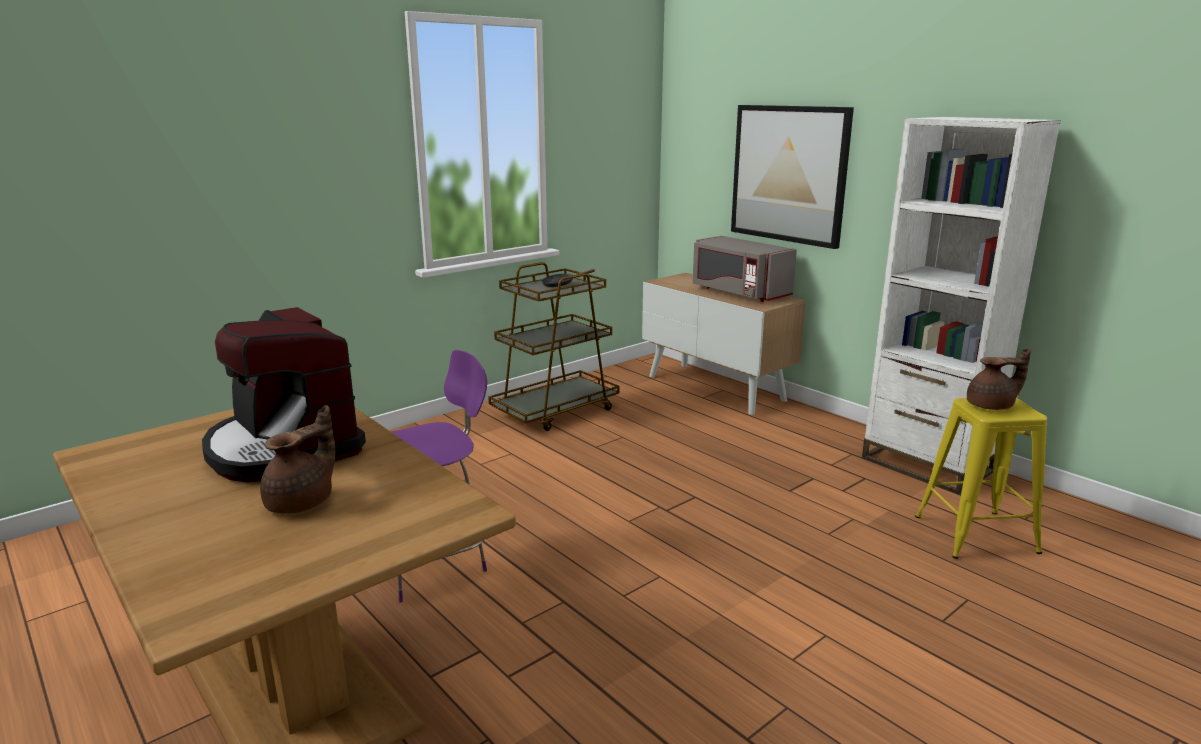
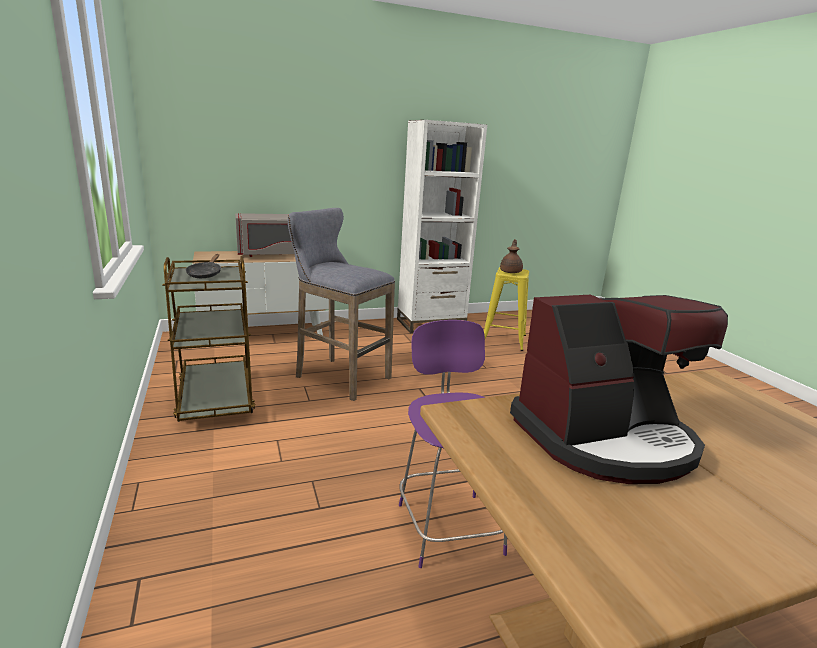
camera: 70 degrees left, 0 degrees up
brown teapot [260,405,335,514] -> none
picture [731,105,854,249] -> none
none -> grey stool [288,208,395,401]

